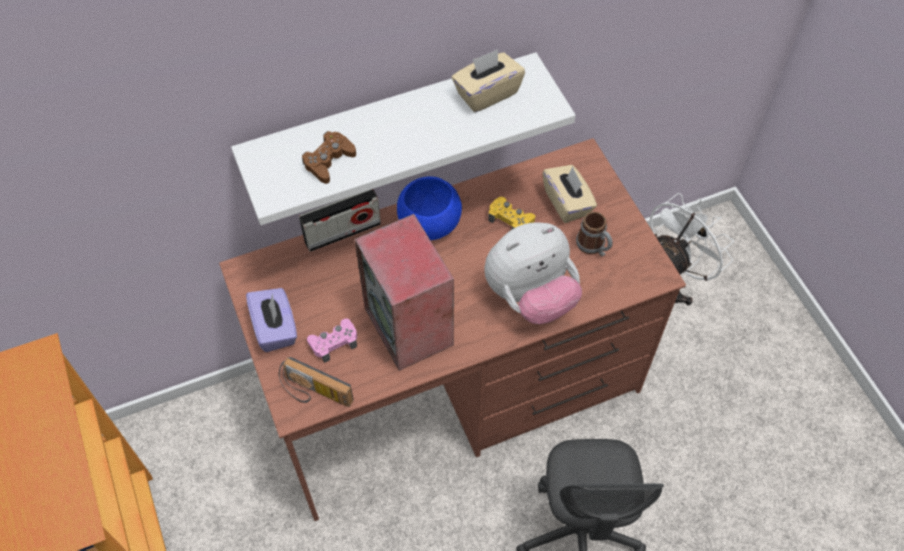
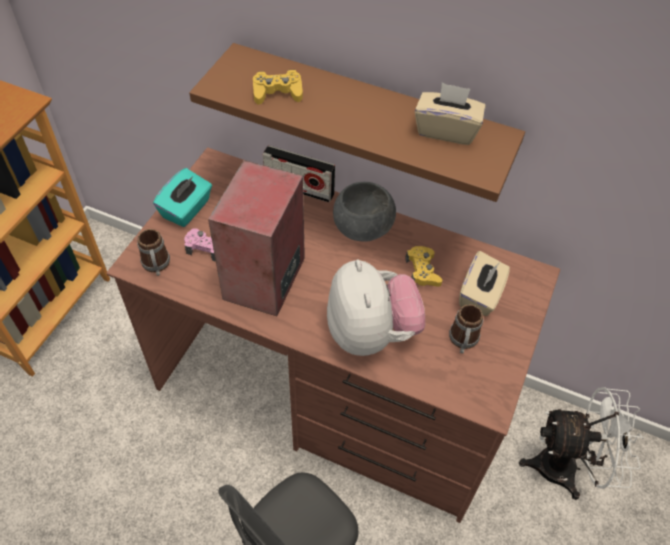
camera: 45 degrees right, 5 degrees down
white shelf [231,52,576,225] -> brown shelf [189,43,525,202]
purple tissue box [246,288,297,352] -> turquoise tissue box [153,168,212,227]
radio [279,357,354,407] -> mug [137,229,170,276]
brown game controller [302,131,356,184] -> yellow game controller [253,70,303,104]
blue bowl [397,176,462,240] -> grey bowl [333,182,396,242]
plush toy [484,222,582,324] -> plush toy turned 120 degrees counterclockwise [327,259,425,356]

